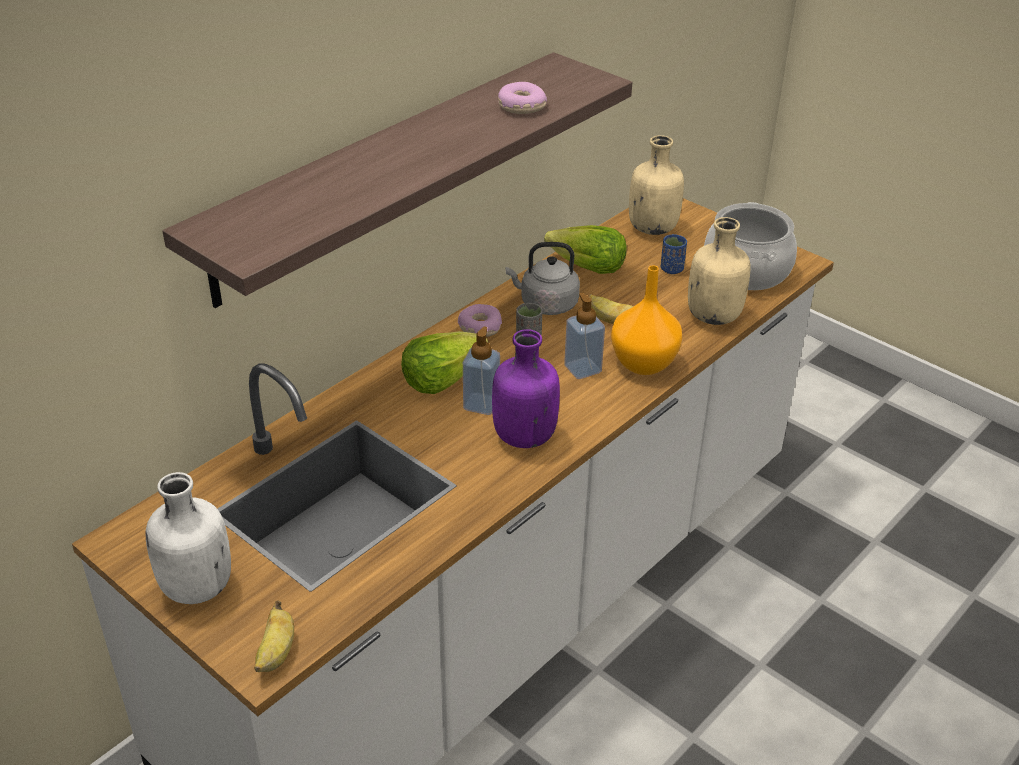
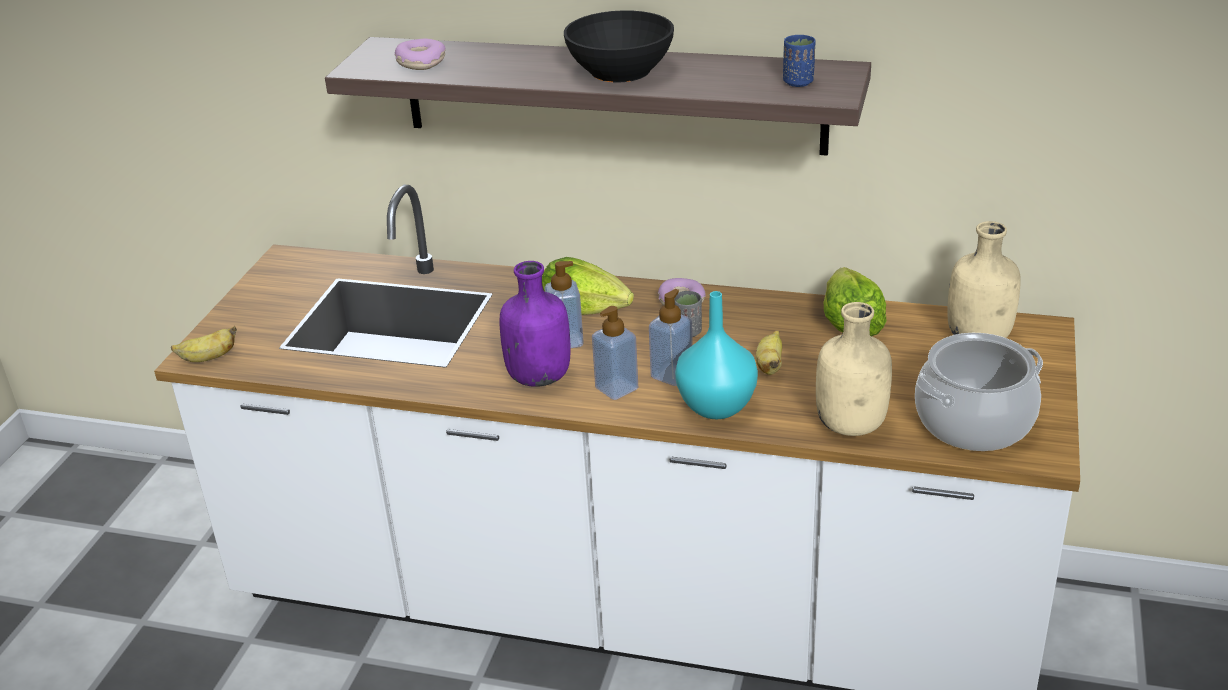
camera: 65 degrees right, 5 degrees down
white bottle [145,472,231,604] -> none
donut [498,82,547,114] -> donut moved to [395,39,446,70]
grey kettle [506,242,580,315] -> none
orange vase [611,265,682,375] -> turquoise vase [675,291,758,419]
blue cup [661,234,687,274] -> blue cup moved to [783,35,816,87]
none -> black bowl [564,10,674,83]
none -> soap dispenser [592,306,638,400]

